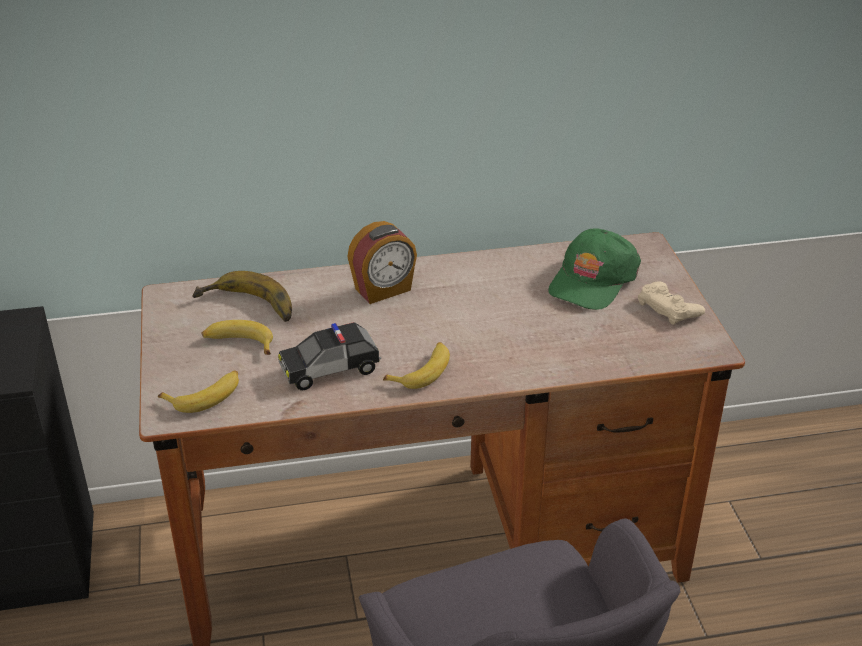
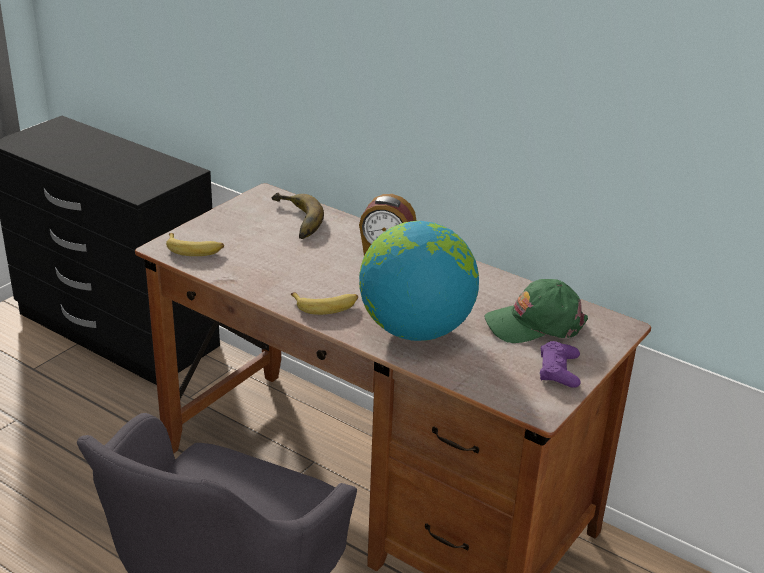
camera: 45 degrees right, 5 degrees down
banana [202,320,273,355] -> none
toy car [278,322,381,390] -> none
beige game controller [638,281,705,325] -> purple game controller [540,341,581,388]
none -> globe [359,221,479,341]

